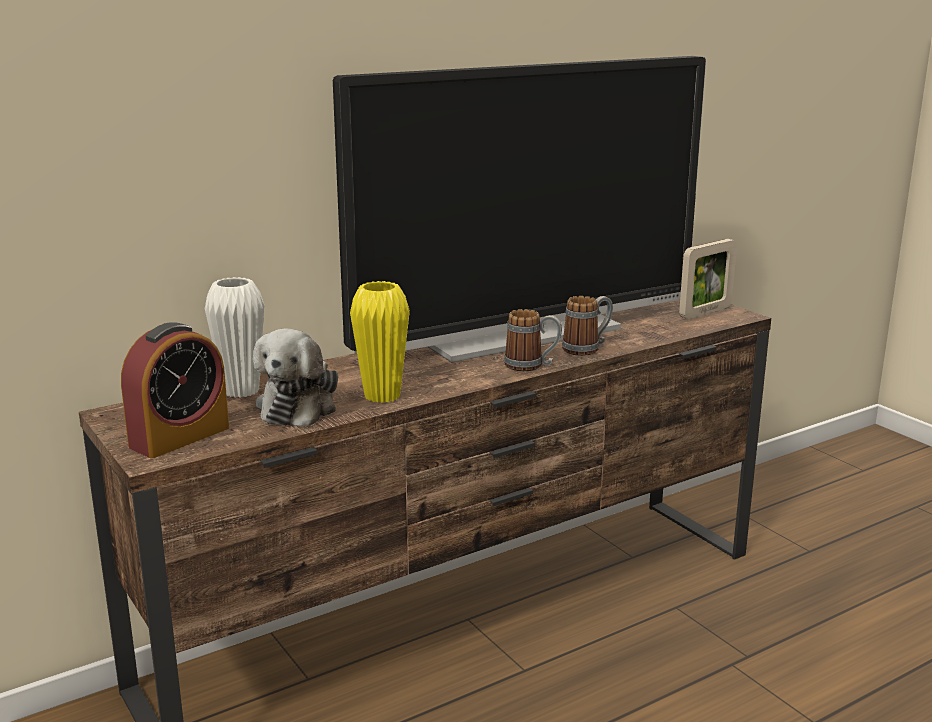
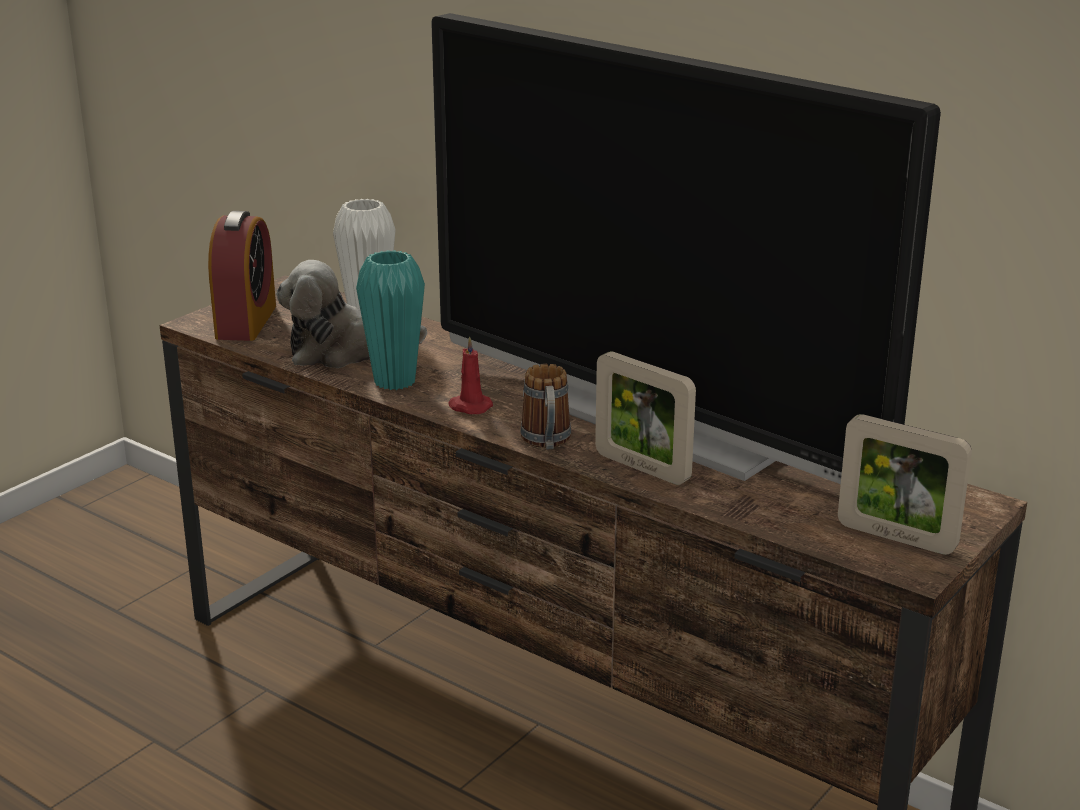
camera: 70 degrees right, 5 degrees up
alarm clock [121,322,229,458] -> alarm clock turned 105 degrees counterclockwise [208,211,276,341]
yellow vase [350,281,410,403] -> turquoise vase [356,250,425,390]
mug [562,296,613,356] -> picture frame [595,351,696,485]
none -> red candle [448,336,493,414]

